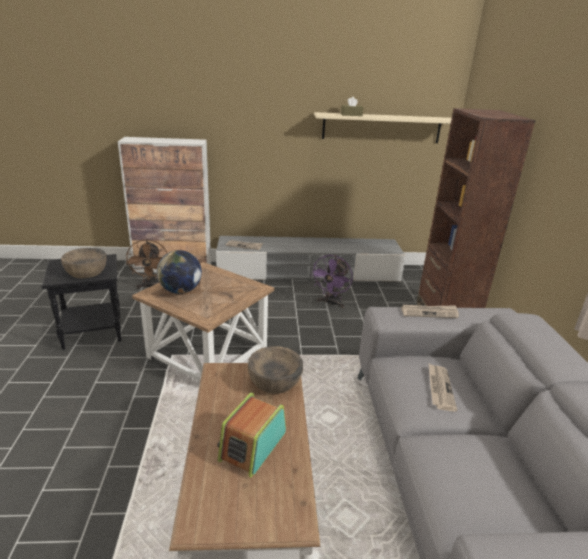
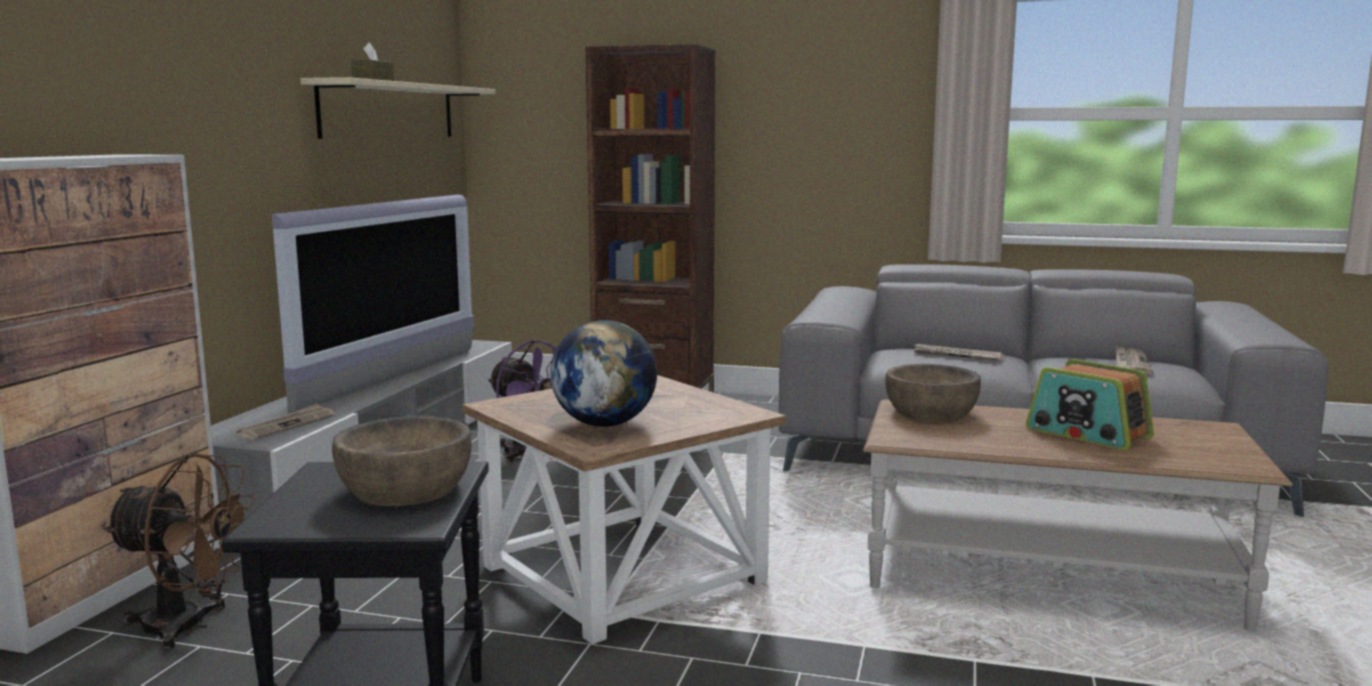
camera: 70 degrees left, 15 degrees down
newspaper [401,305,459,318] -> newspaper moved to [1116,346,1153,374]
none -> television [272,195,474,413]

